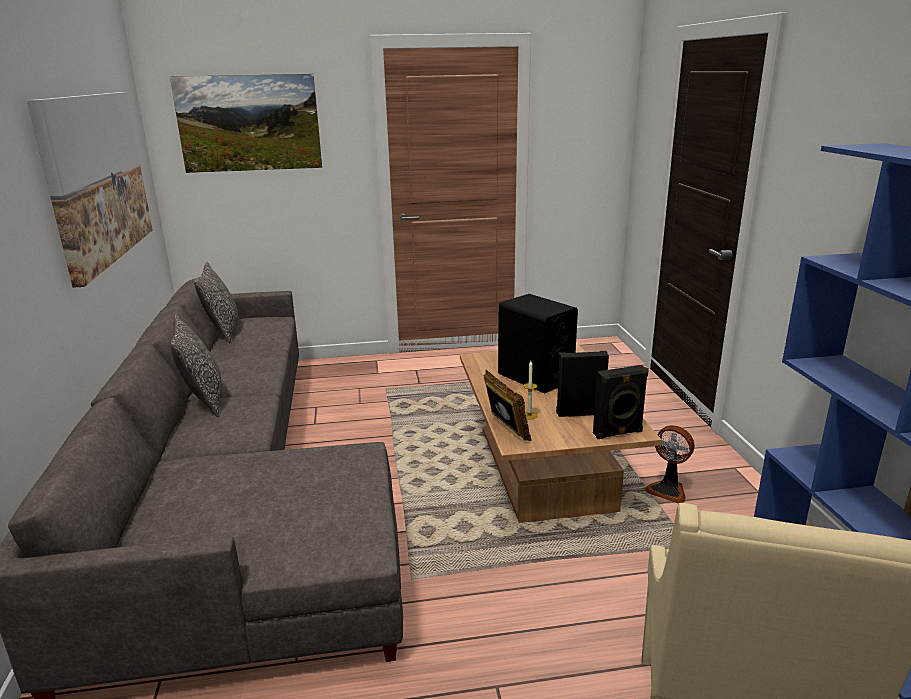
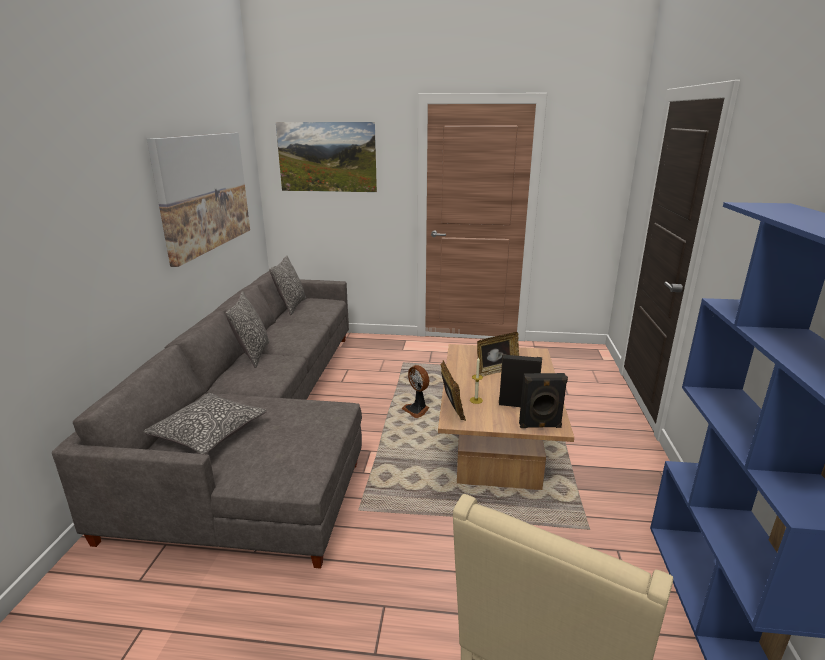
camera: 15 degrees right, 0 degrees up
black speaker [498,294,578,393] -> picture frame [477,332,519,377]
fan [645,425,694,504] -> fan moved to [401,365,429,418]
none -> pillow [144,393,267,454]

